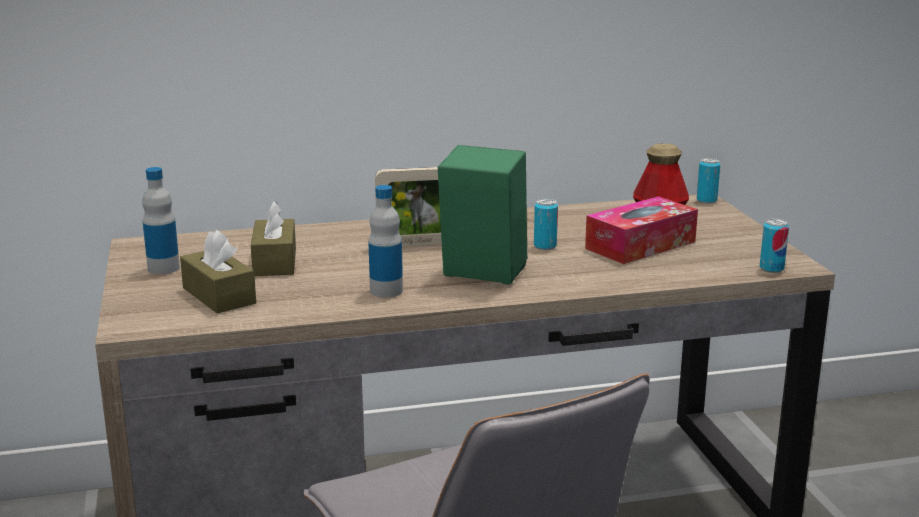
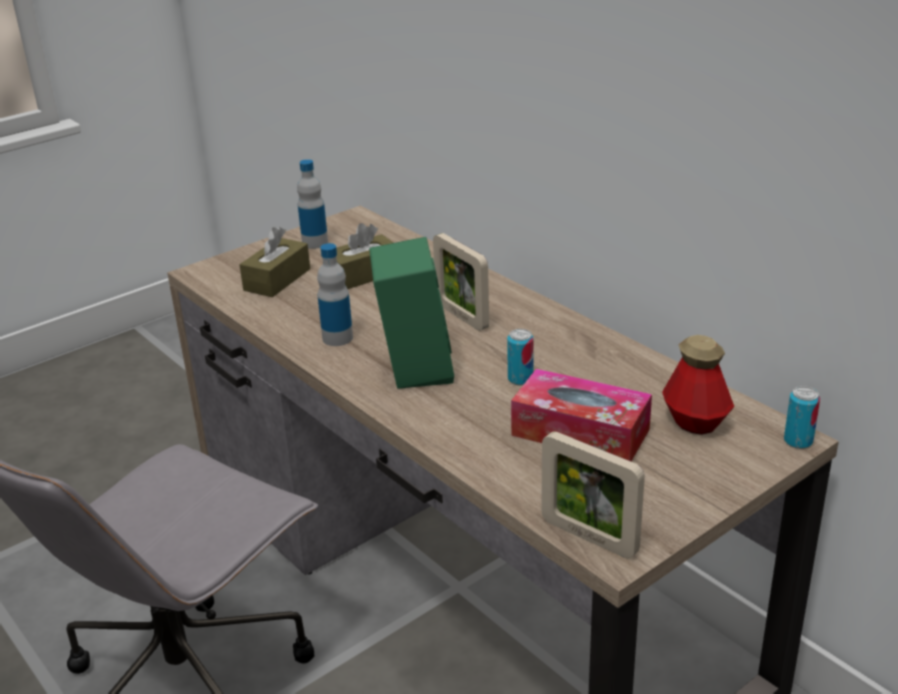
camera: 65 degrees right, 10 degrees up
can [760,219,789,273] -> picture frame [541,431,645,558]

